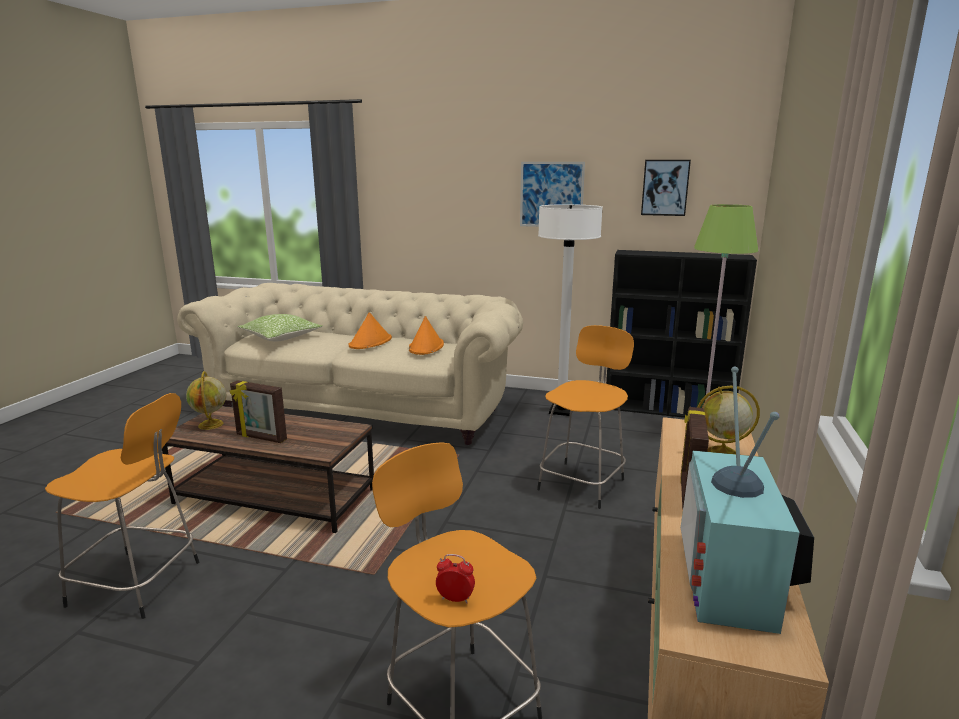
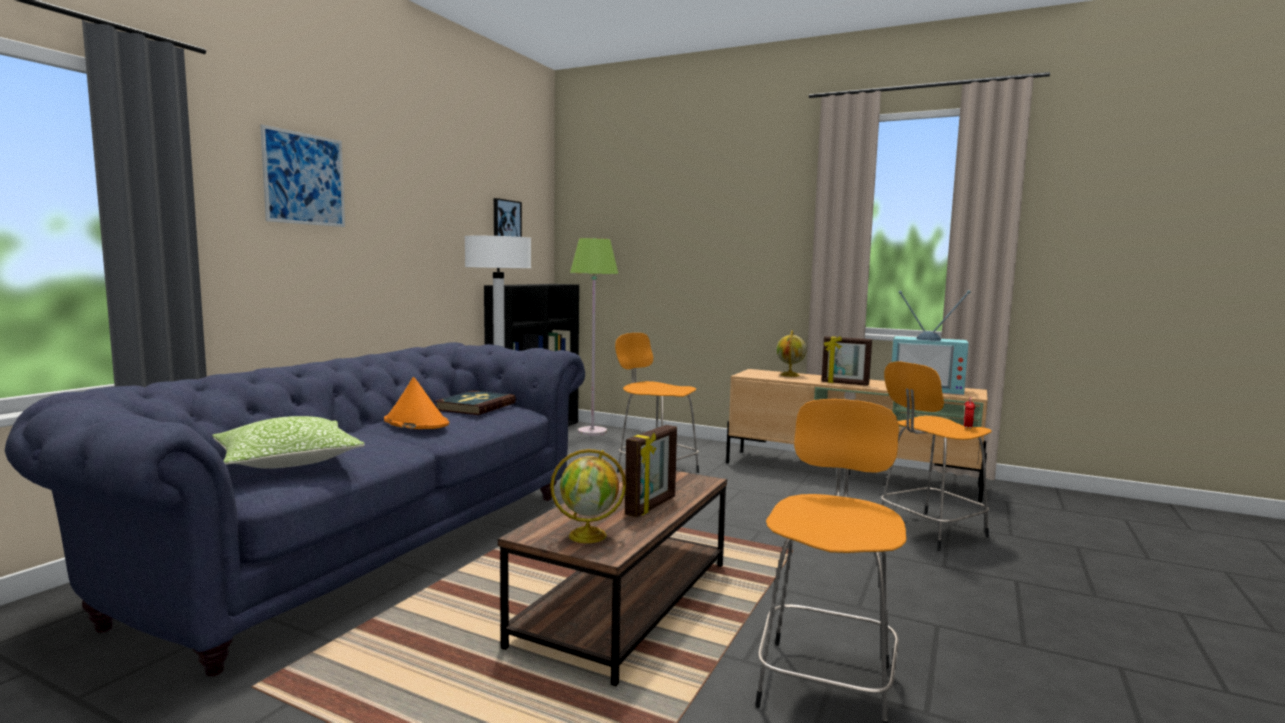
camera: 80 degrees left, 10 degrees down
beige sofa [177,283,523,445] -> blue sofa [5,342,585,676]
orange hat [409,316,444,355] -> book [434,390,516,415]
picture [520,162,585,227] -> picture moved to [260,124,345,227]

